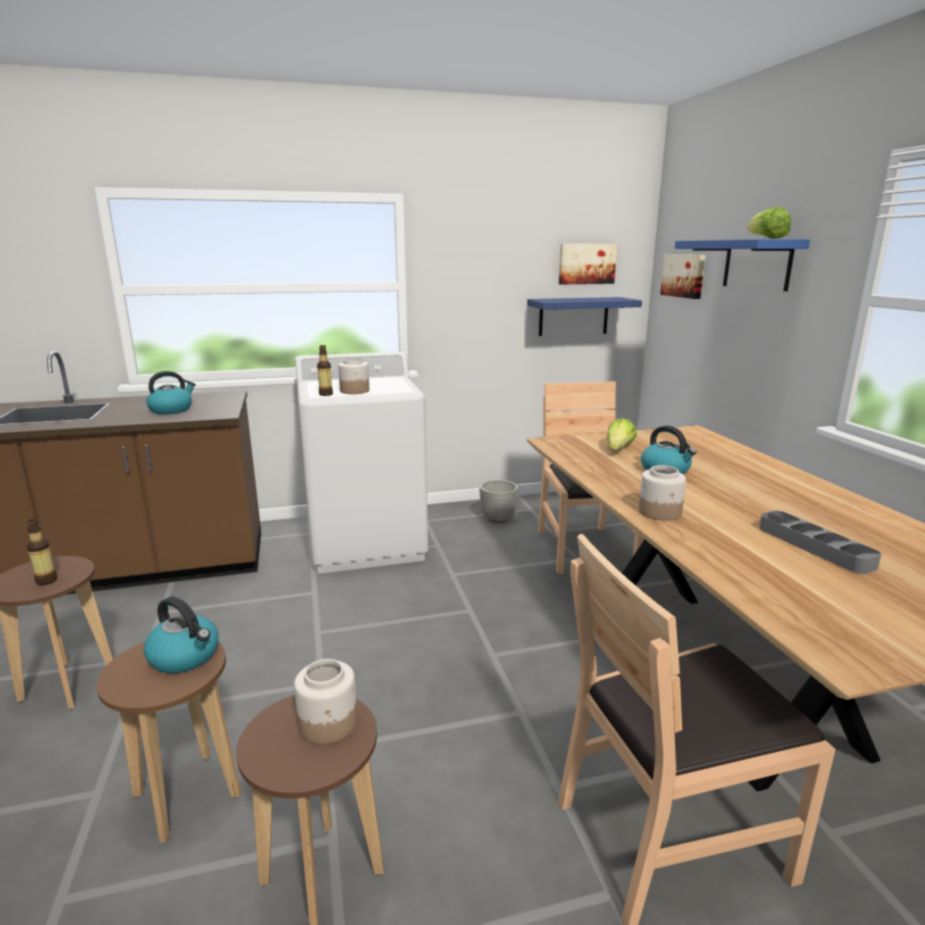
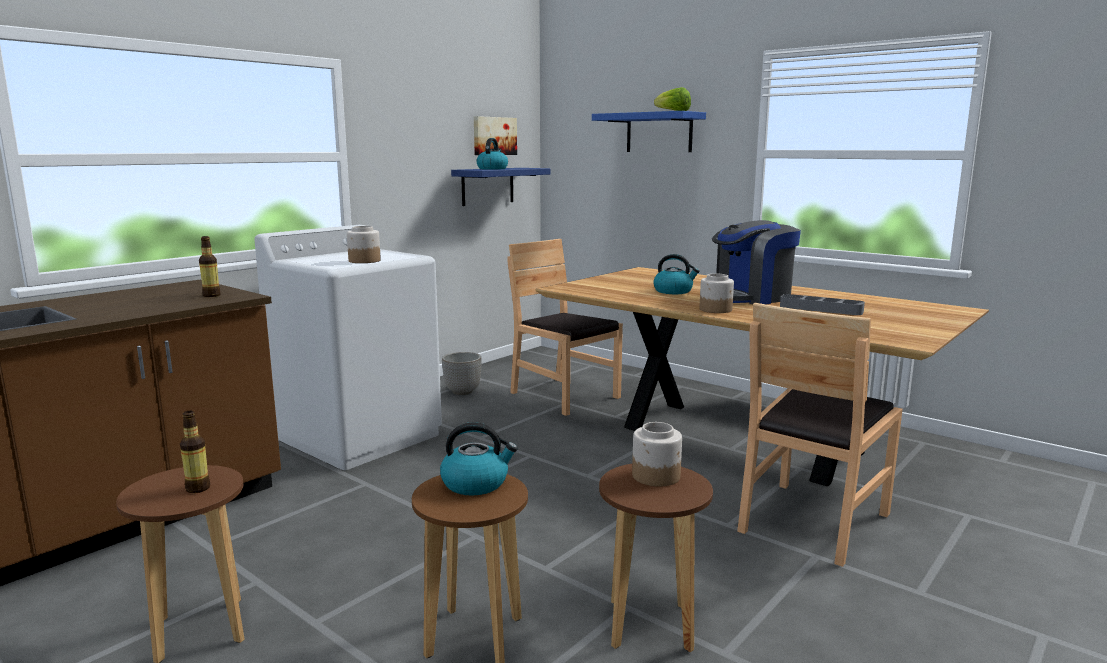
camera: 35 degrees left, 5 degrees down
kettle [146,371,196,414] -> kettle moved to [476,138,508,170]
bottle [317,345,333,396] -> bottle moved to [199,236,221,297]
lettuce [607,418,637,450] -> none
picture [660,254,706,299] -> none
none -> coffee machine [712,220,801,304]

